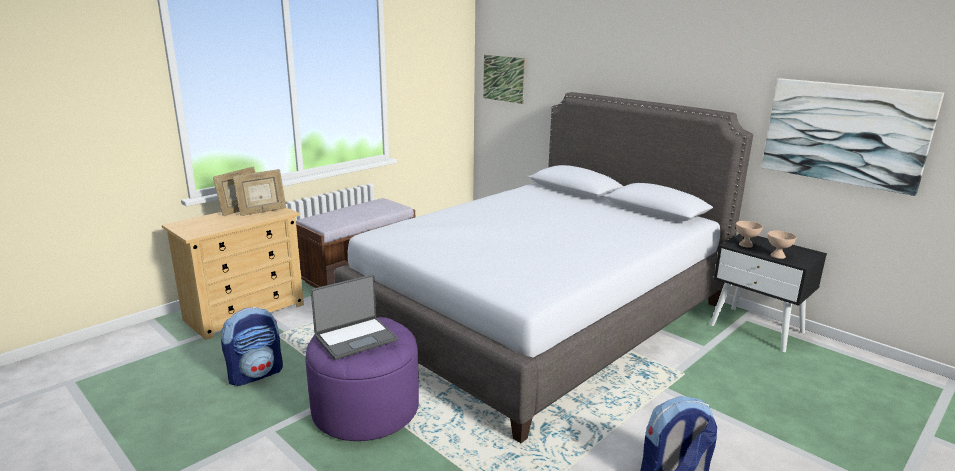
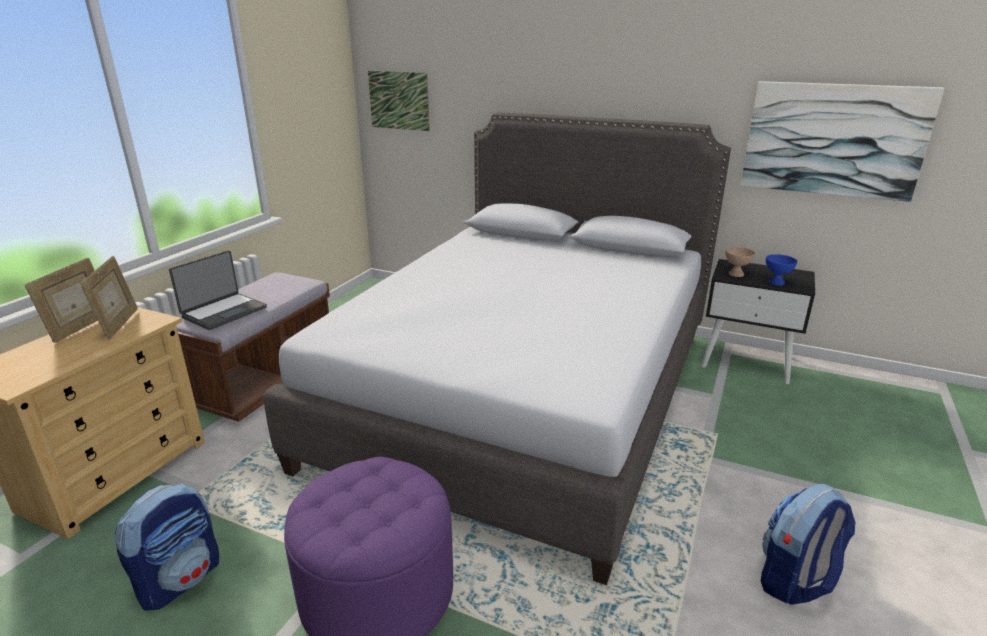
camera: 20 degrees left, 5 degrees up
picture frame [233,169,286,216] -> picture frame turned 45 degrees counterclockwise [80,256,138,340]
laptop [311,275,398,360] -> laptop moved to [169,250,267,330]
beige bowl [768,231,797,259] -> blue bowl [766,254,797,286]

